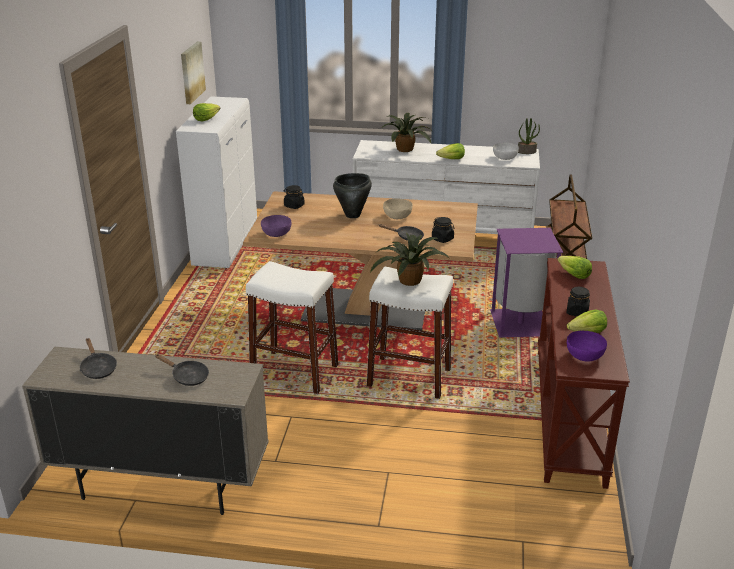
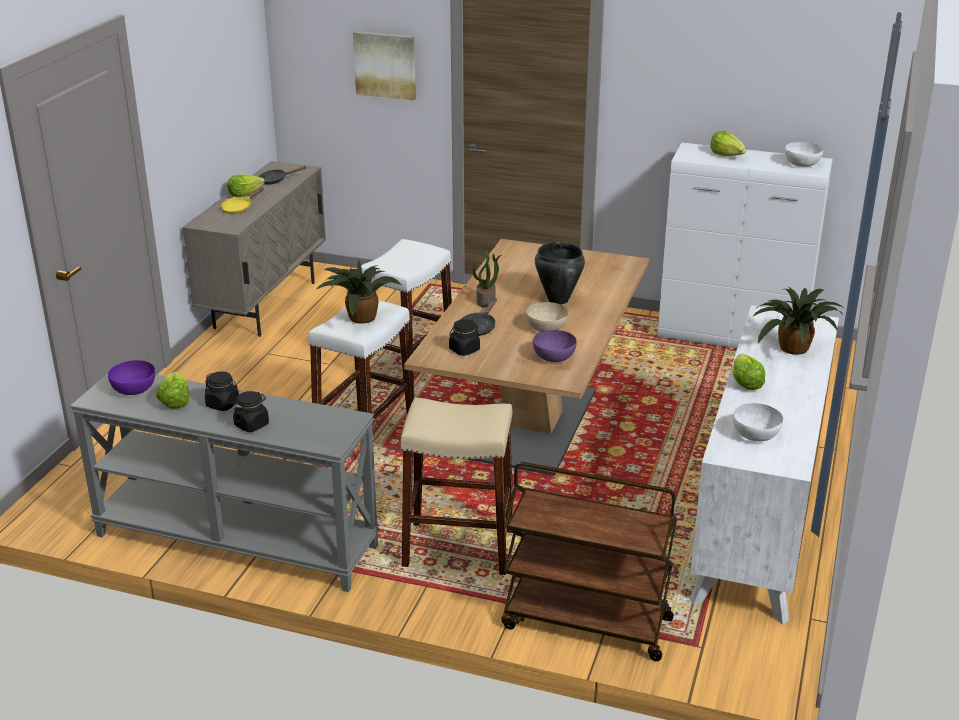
camera: 100 degrees right, 0 degrees up
black frying pan [155,354,209,386] -> yellow frying pan [221,188,264,214]
picture [181,42,206,104] -> picture moved to [353,31,416,100]
purple bowl [261,215,291,237] -> purple bowl moved to [533,330,577,362]
black jar [283,185,305,209] -> black jar moved to [233,391,269,432]
purple trash can [490,228,563,338] -> beige stool [400,398,513,575]
potted plant [518,118,540,154] -> potted plant moved to [473,251,501,307]
brown console table [538,258,630,489] -> grey console table [70,374,380,592]
lettuce [558,256,592,279] -> lettuce moved to [227,174,265,197]
none -> white bowl [785,142,823,167]

